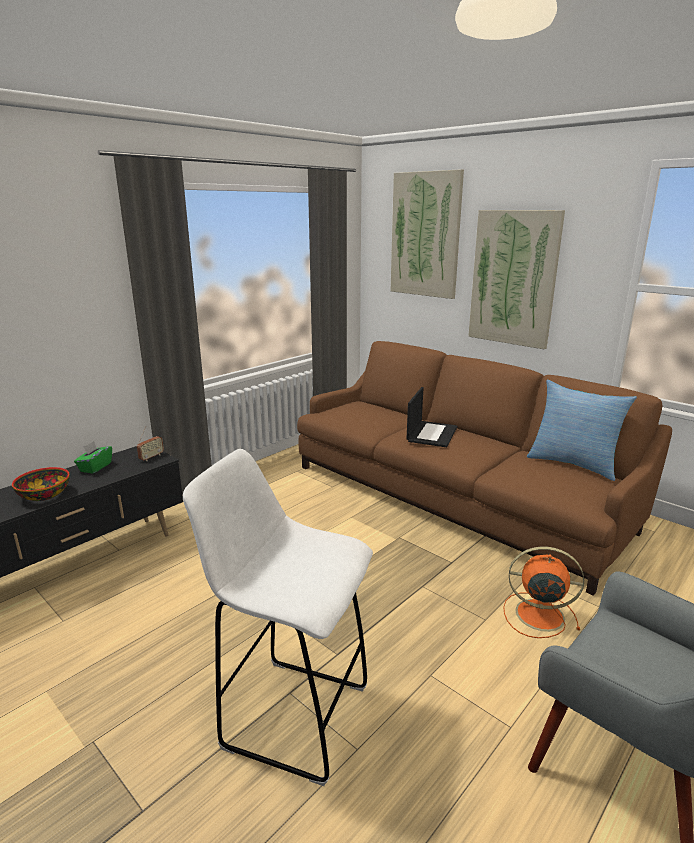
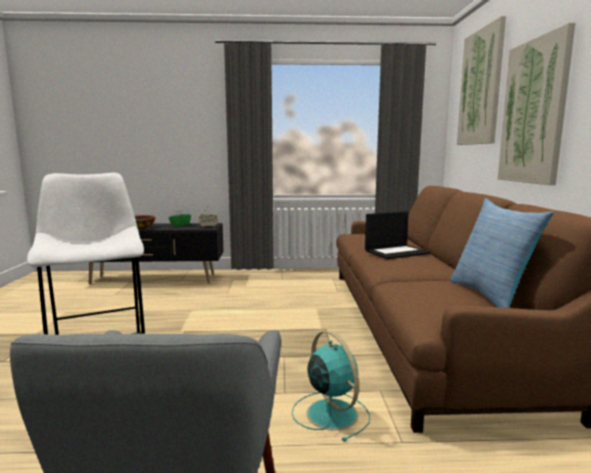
camera: 45 degrees right, 10 degrees down
orange fan [503,547,584,638] -> turquoise fan [292,331,370,442]

